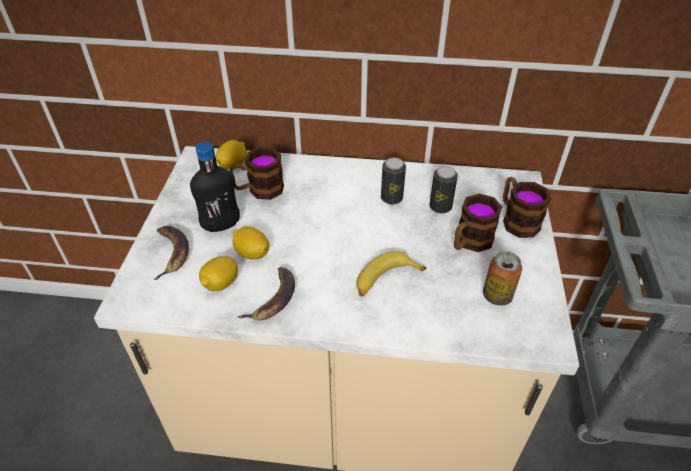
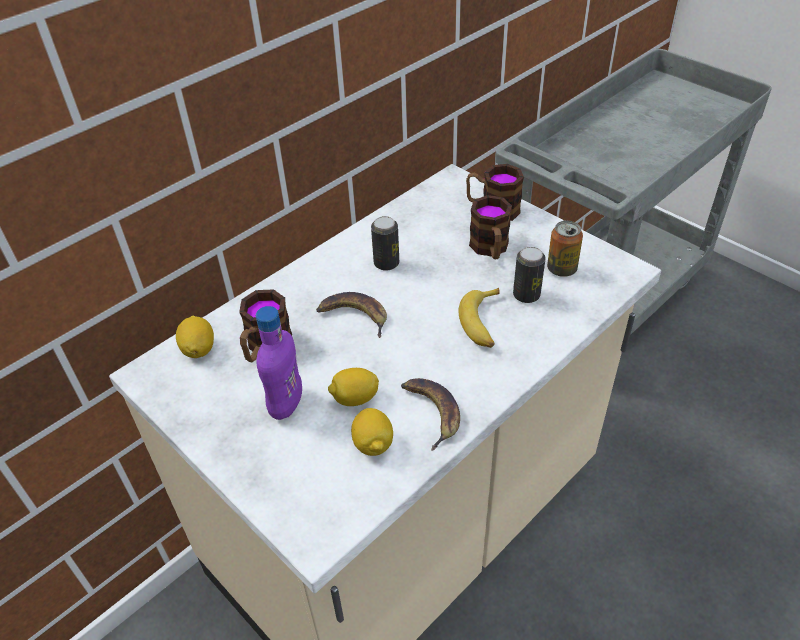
camera: 50 degrees left, 0 degrees up
banana [154,226,189,280] -> banana moved to [316,292,387,338]
black bottle [190,142,240,232] -> purple bottle [256,306,302,420]
can [429,166,458,213] -> can moved to [513,247,546,303]

